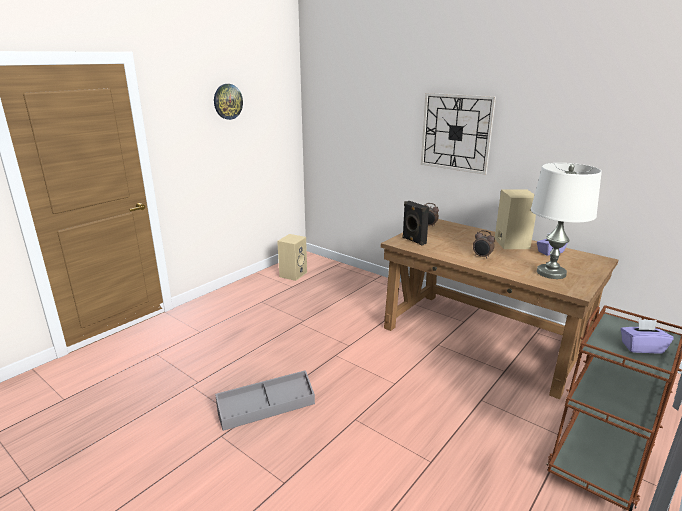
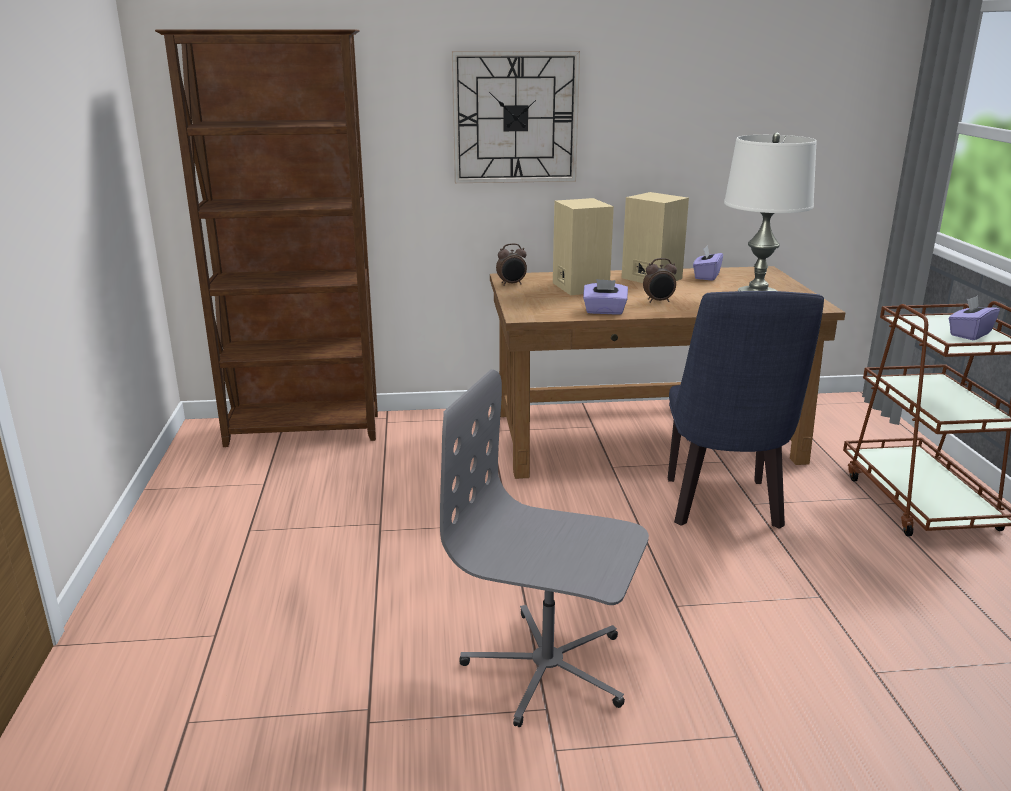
camera: 45 degrees left, 0 degrees up
wall clock [214,84,243,120] -> none
grey storage box [215,370,315,431] -> grey office chair [440,369,649,727]
beige speaker [277,234,307,281] -> beige speaker moved to [553,198,614,295]
black speaker [402,201,429,246] -> none
none -> brown bookcase [155,29,378,447]
none -> purple tissue box [583,279,628,315]
none -> blue chair [668,291,824,528]

